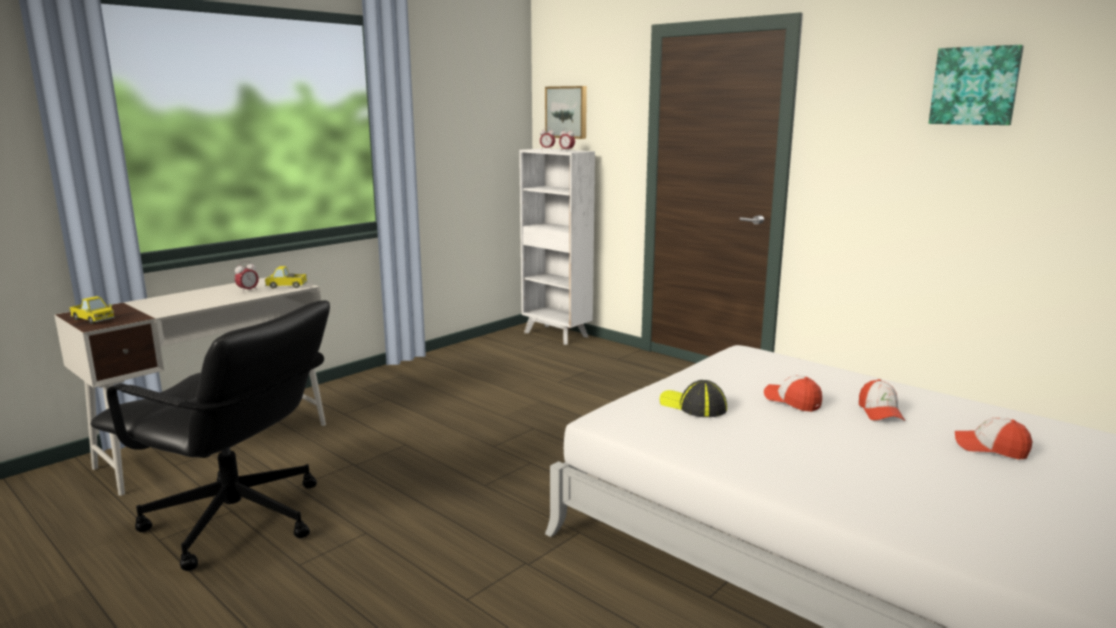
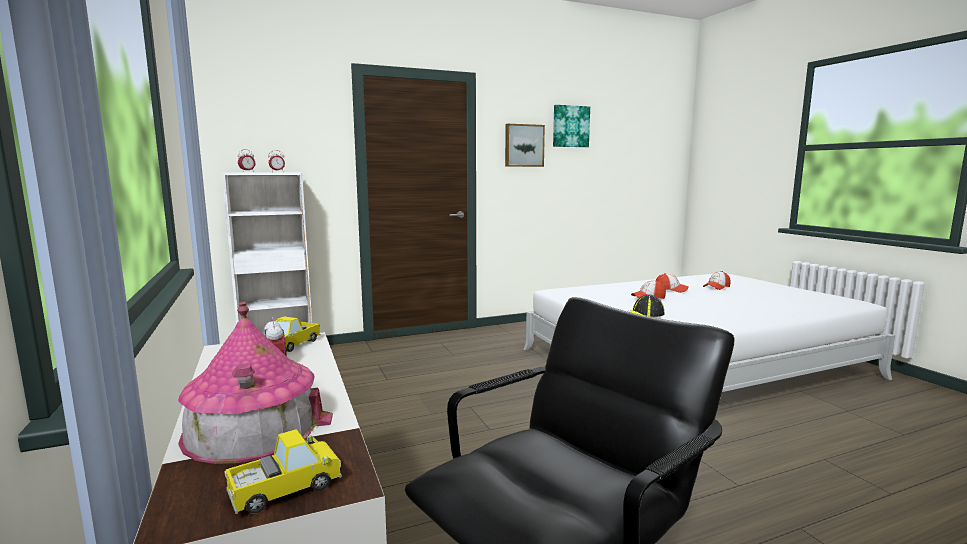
camera: 65 degrees left, 5 degrees down
picture [545,86,587,139] -> picture moved to [505,124,545,167]
none -> toy house [178,302,333,464]

